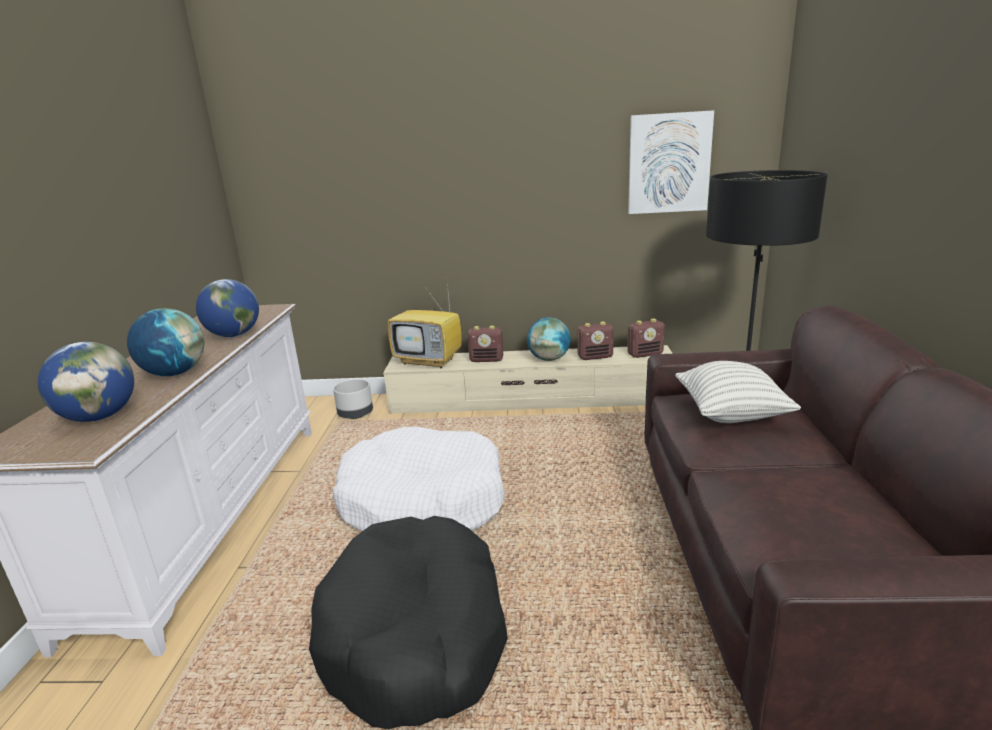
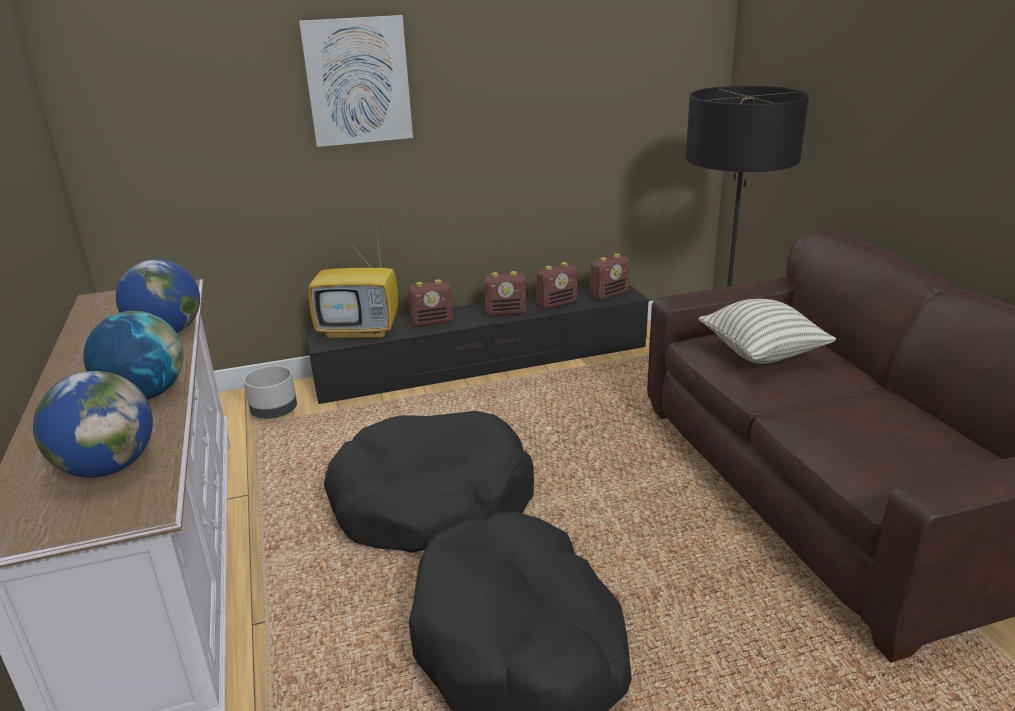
camera: 20 degrees left, 5 degrees up
white dog bed [333,427,505,531] -> black dog bed [324,411,534,553]
beige tv stand [383,345,673,414] -> black tv stand [305,284,649,404]
globe [527,317,571,361] -> radio [484,271,526,316]
picture [628,110,714,214] -> picture moved to [299,15,413,147]

